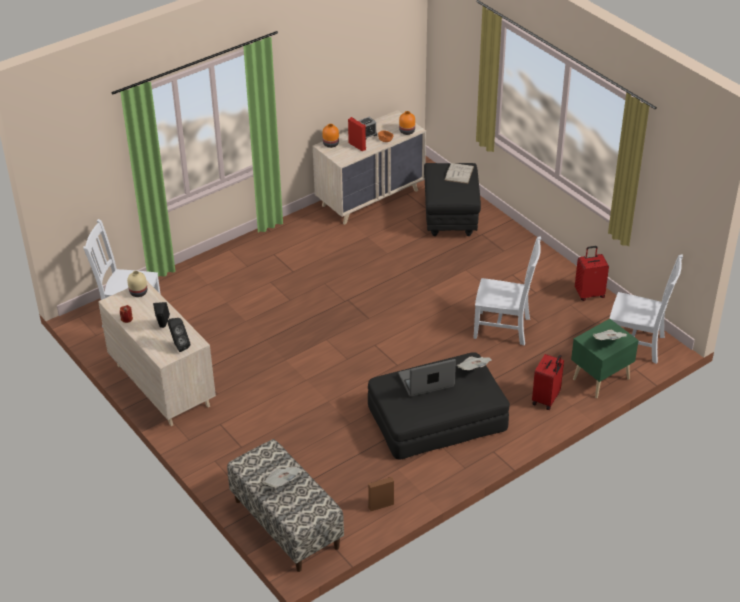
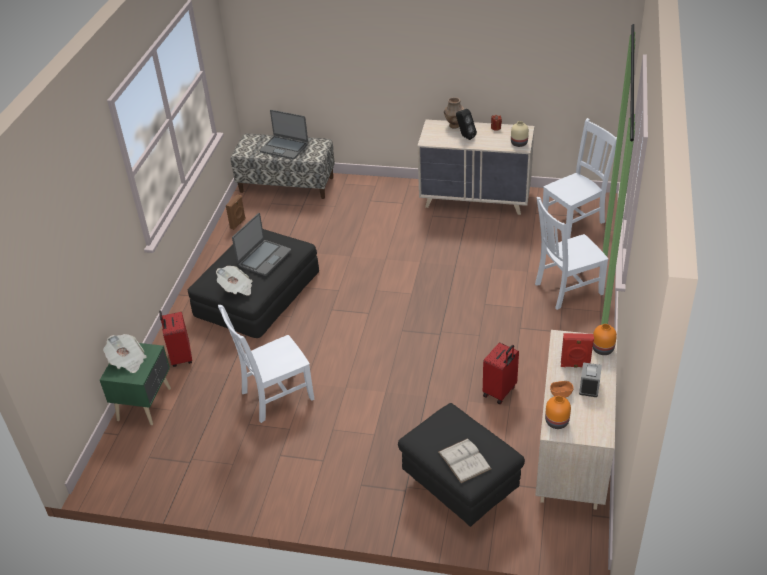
camera: 140 degrees right, 0 degrees up
black speaker [167,318,190,352] -> none
newspaper [263,466,301,487] -> laptop [260,110,308,159]
red suitcase [575,246,609,301] -> red suitcase moved to [483,342,519,404]
white chair [609,255,683,364] -> white chair moved to [535,197,608,310]
none -> brown vase [444,97,464,129]

